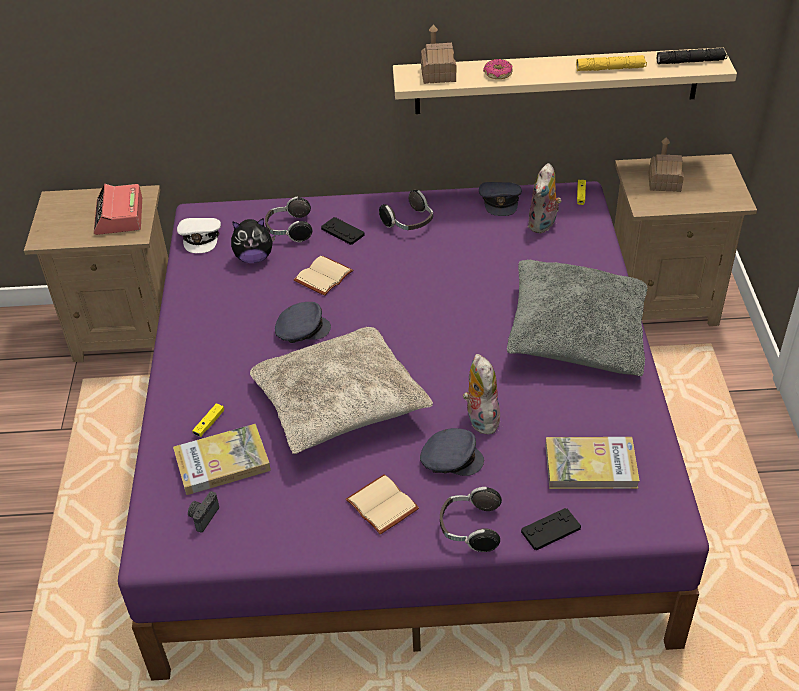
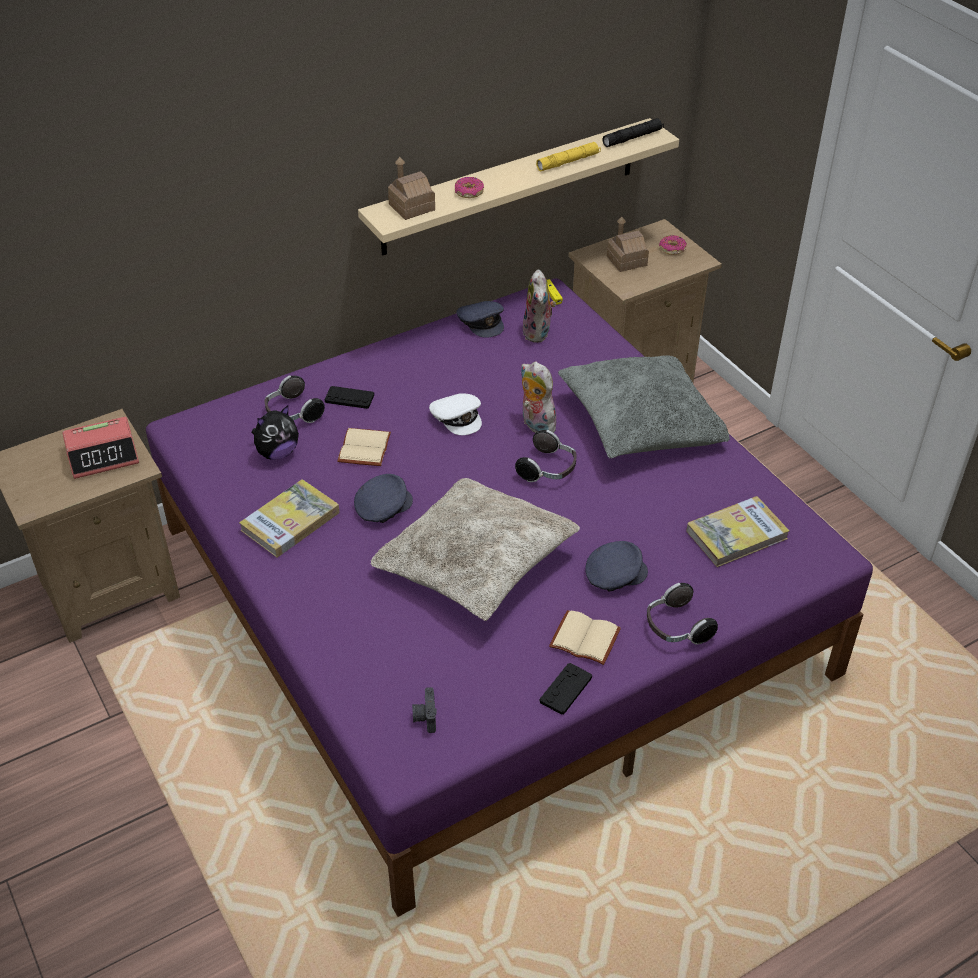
camera: 30 degrees left, 0 degrees up
alarm clock [94,184,142,235] -> alarm clock turned 75 degrees counterclockwise [62,417,139,479]
book [173,424,271,495] -> book moved to [239,479,340,558]
white cap [177,218,221,253] -> white cap moved to [429,393,482,435]
yellow game controller [192,404,224,437] -> none
headphones [379,190,433,230] -> headphones moved to [515,430,576,482]
plush toy [463,354,500,435] -> plush toy moved to [521,361,557,433]
black game controller [521,508,581,550] -> black game controller moved to [540,663,592,715]
none -> donut [659,235,687,255]

